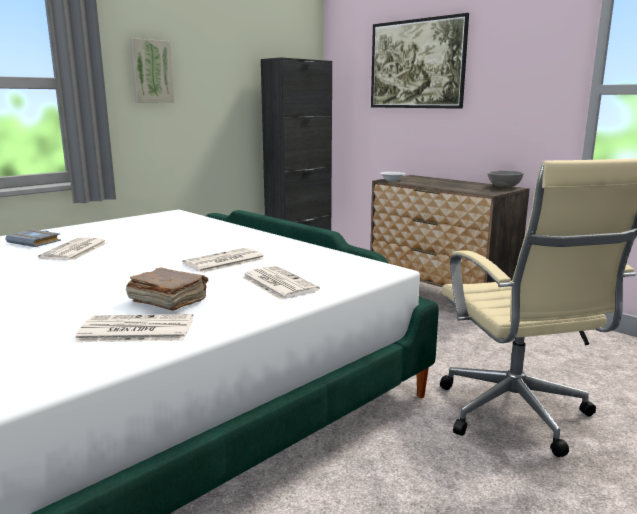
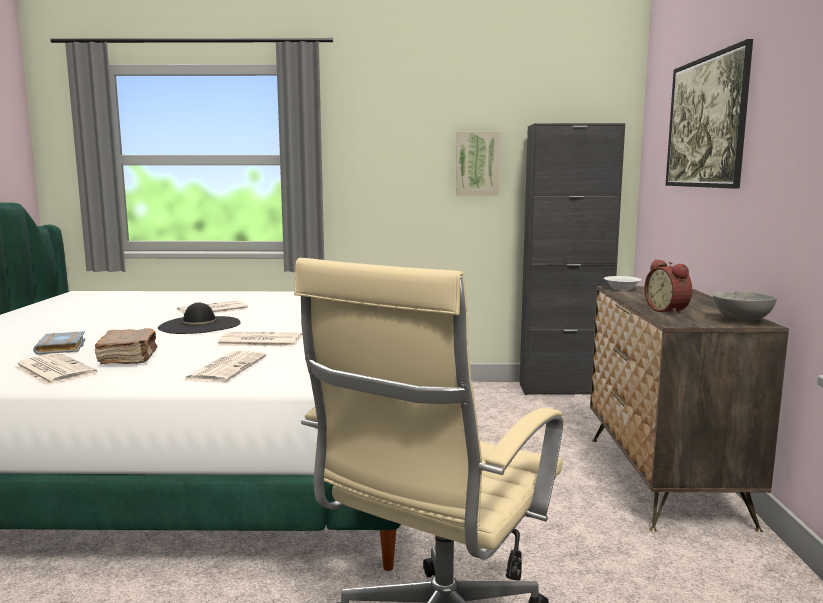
camera: 45 degrees right, 5 degrees down
grey book [5,229,61,247] -> grey book moved to [33,331,86,355]
picture [130,38,174,103] -> picture moved to [456,131,500,195]
none -> black hat [158,302,241,334]
none -> alarm clock [644,259,692,315]

